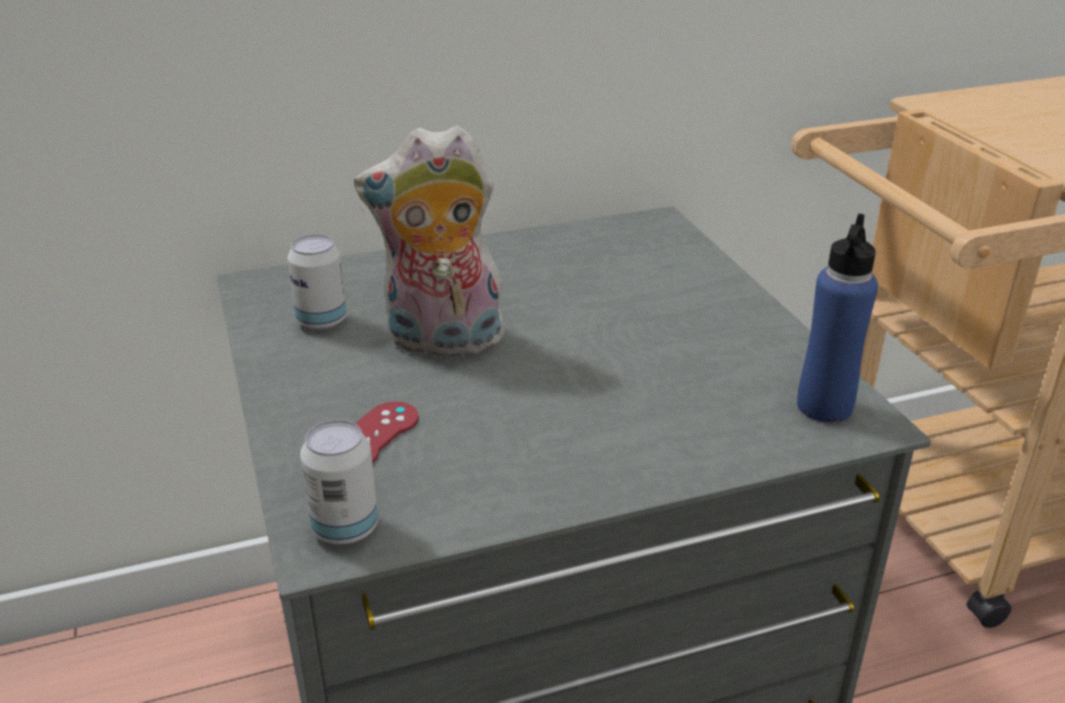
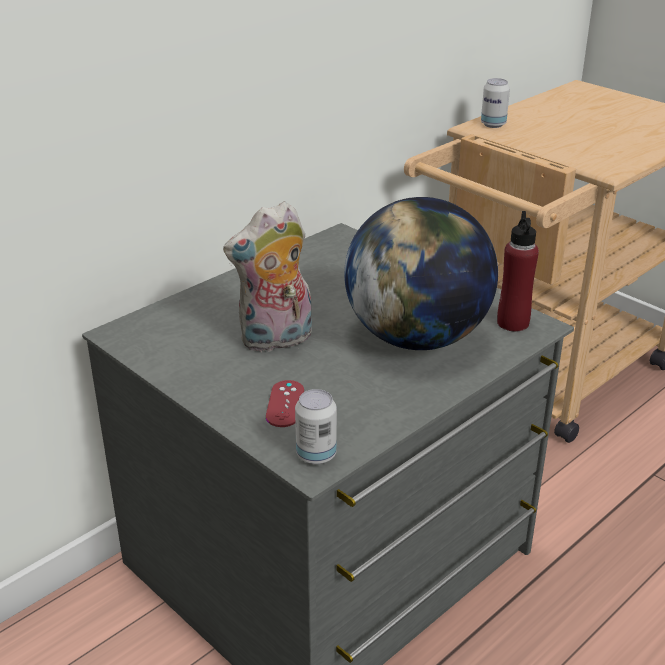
camera: 25 degrees left, 0 degrees up
can [288,234,347,331] -> can moved to [481,78,510,128]
blue bottle [797,214,878,423] -> red bottle [497,211,539,332]
none -> globe [344,197,498,350]

